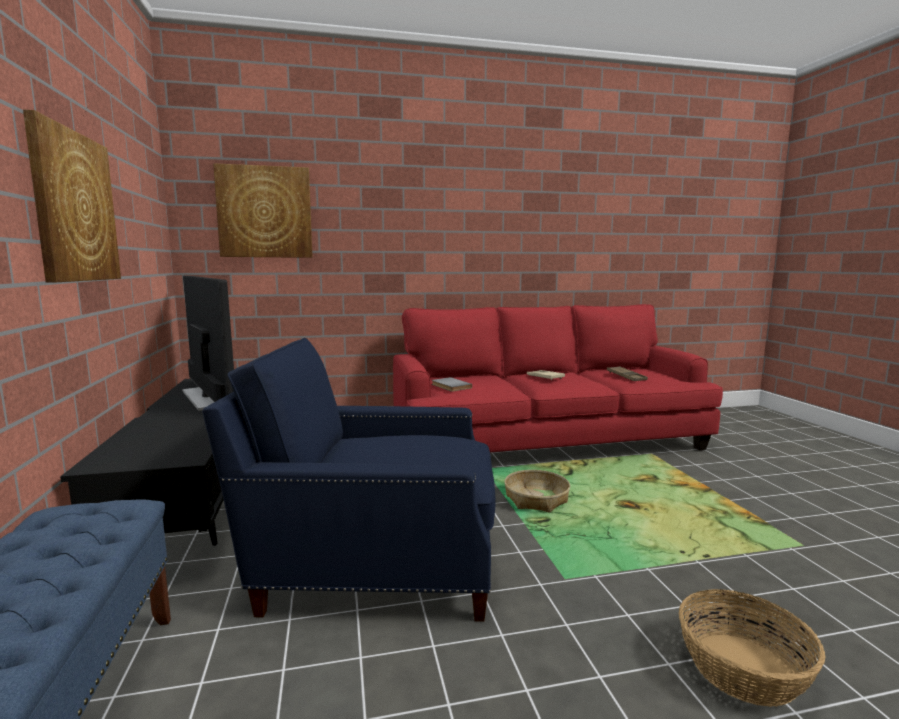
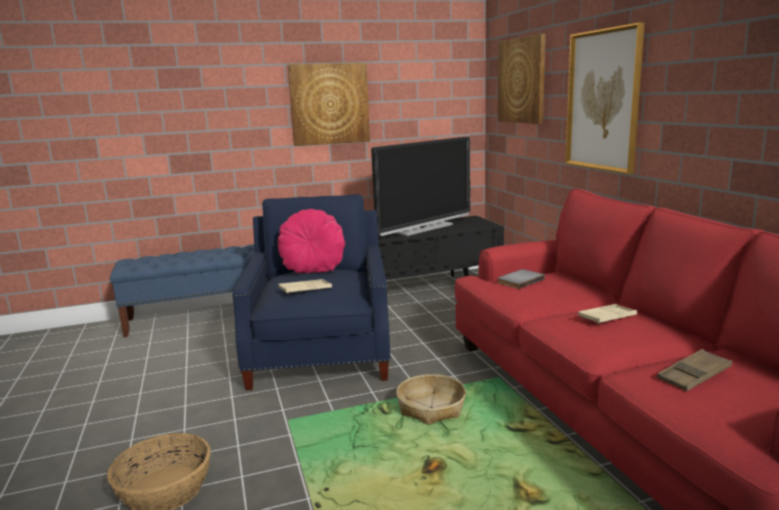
camera: 85 degrees right, 5 degrees up
none -> pink pillow [278,209,345,273]
none -> beige tray [278,279,332,294]
none -> picture [565,22,645,174]

